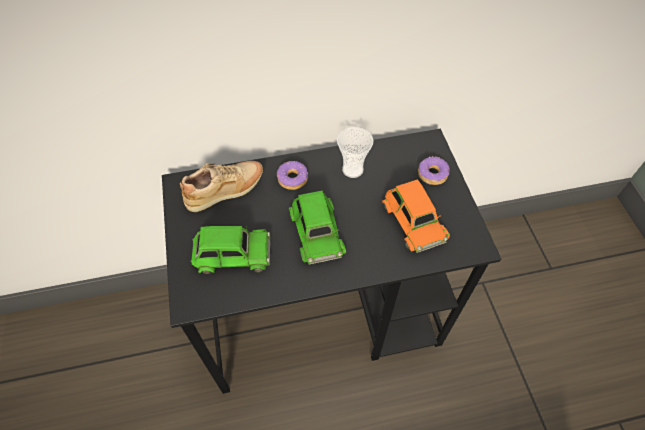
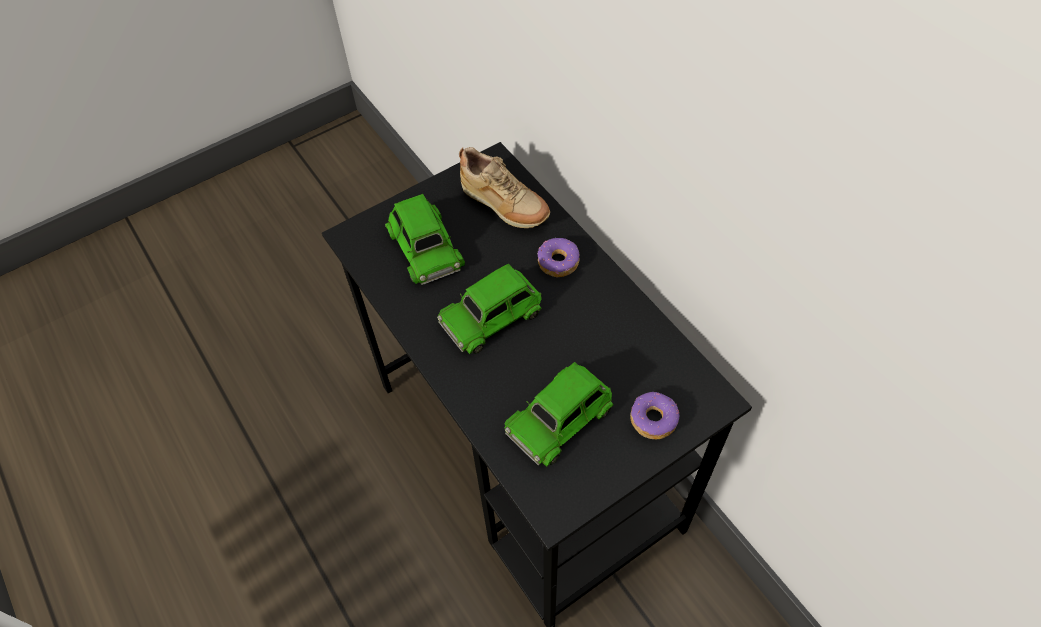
camera: 70 degrees right, 0 degrees up
cup [337,127,373,178] -> none
orange toy car [382,179,450,253] -> green toy car [505,362,614,467]

